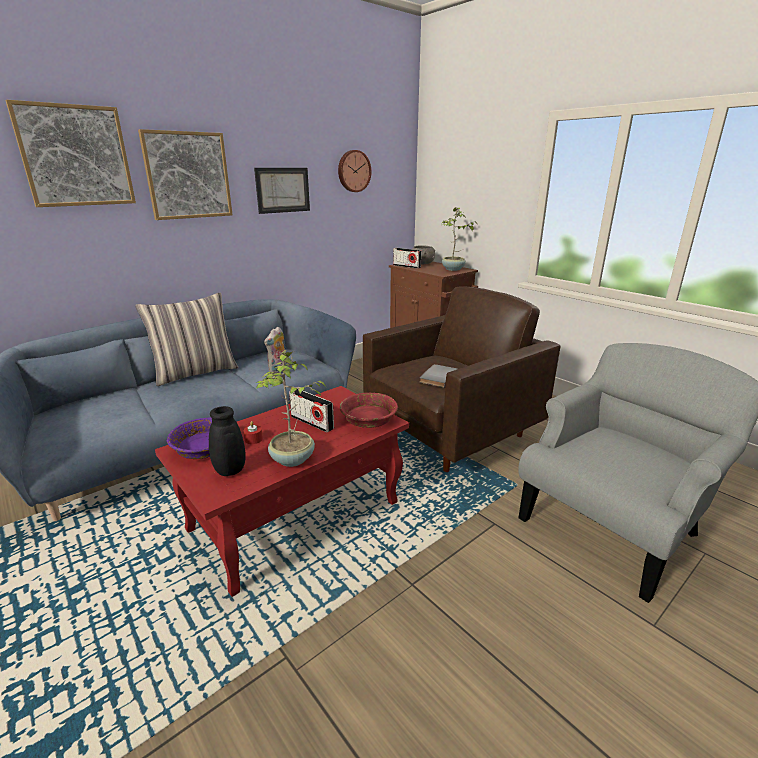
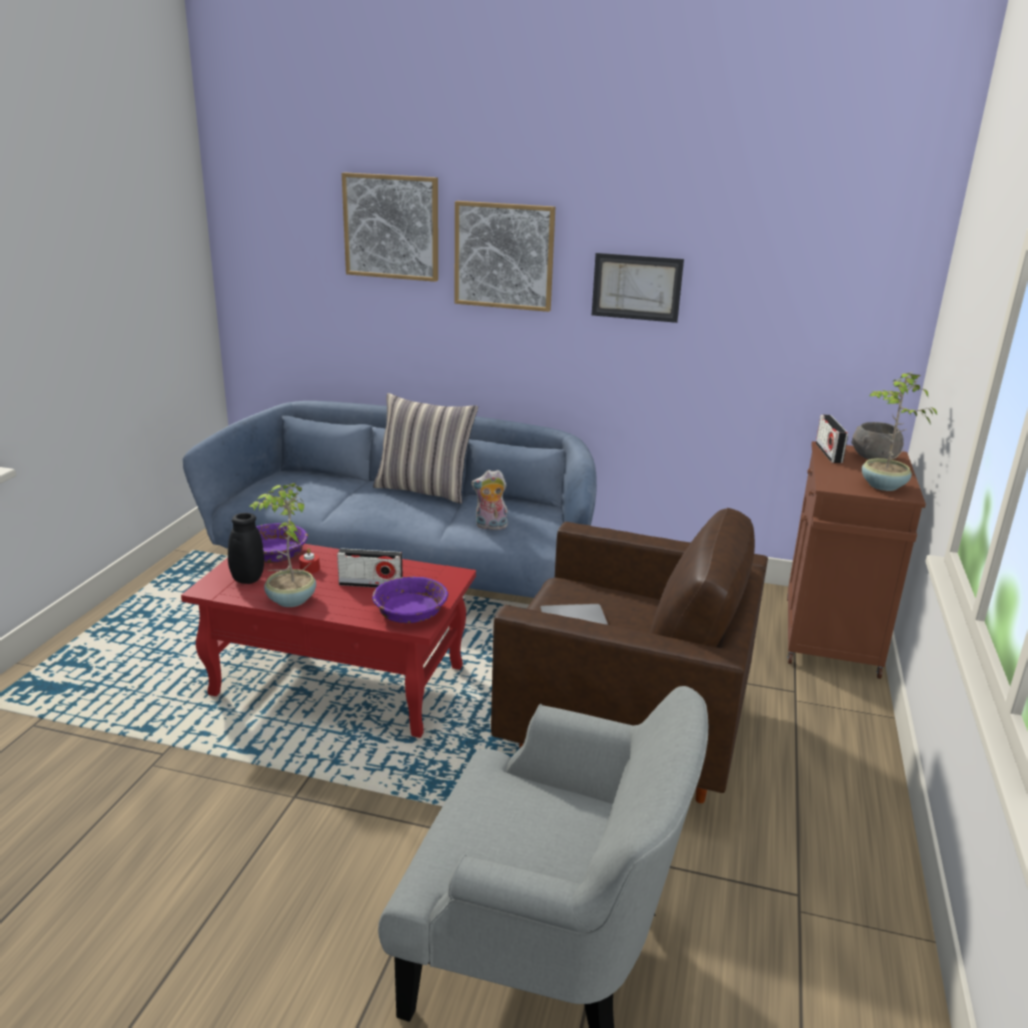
camera: 55 degrees right, 0 degrees up
radio [289,389,334,432] -> radio turned 90 degrees counterclockwise [337,548,403,588]
wall clock [338,150,372,192] -> none
red bowl [340,393,398,428] -> purple bowl [372,576,448,623]

